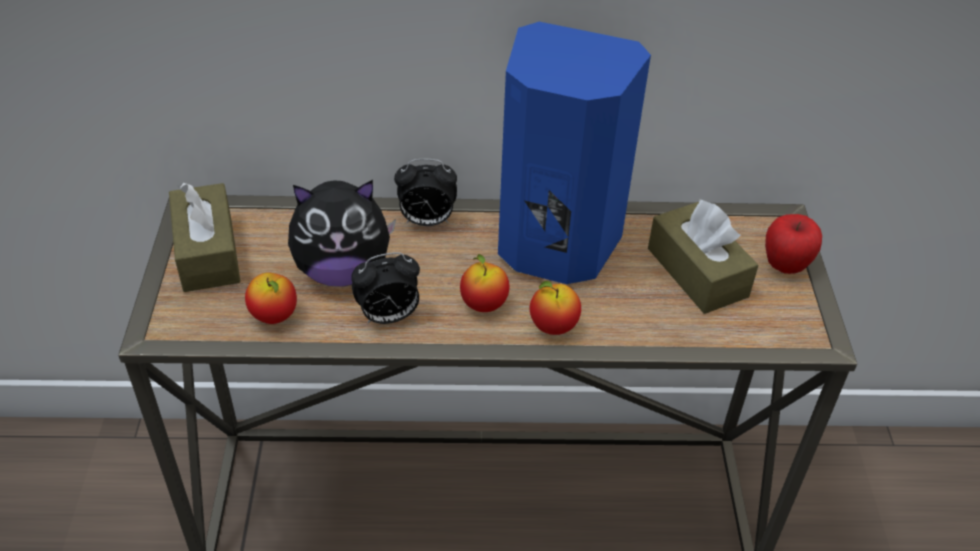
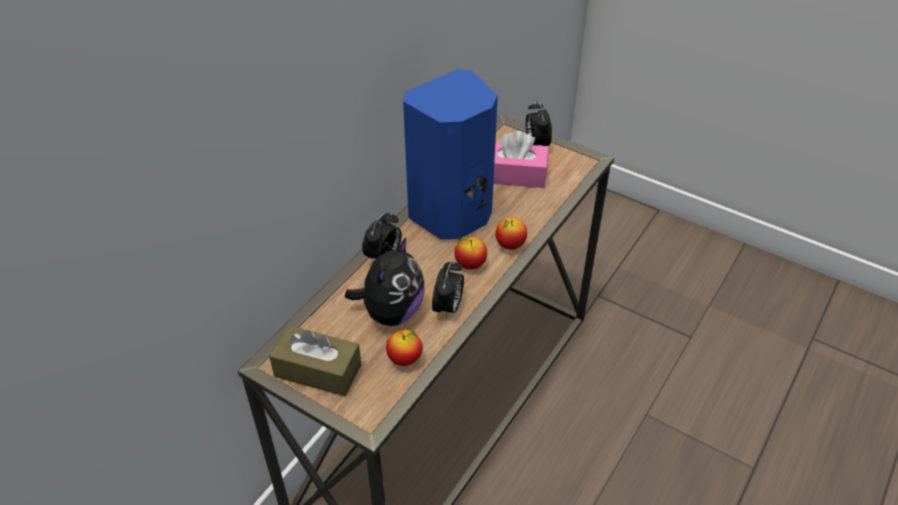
camera: 55 degrees left, 0 degrees up
brown tissue box [648,199,758,314] -> pink tissue box [493,131,549,188]
apple [765,214,822,274] -> alarm clock [526,100,552,146]

